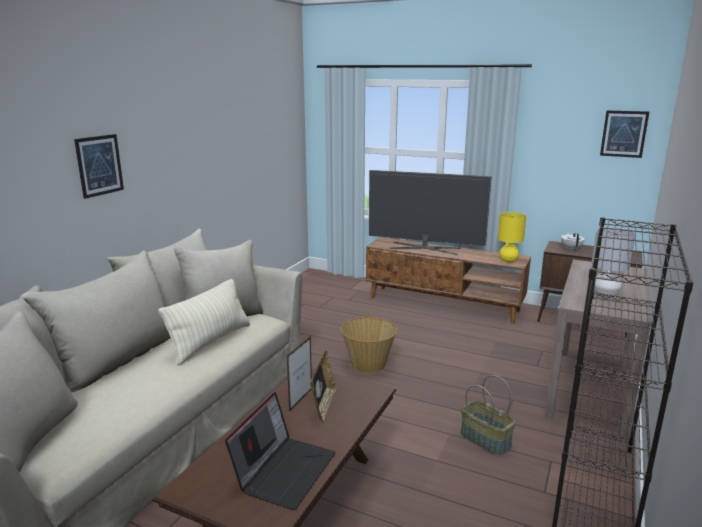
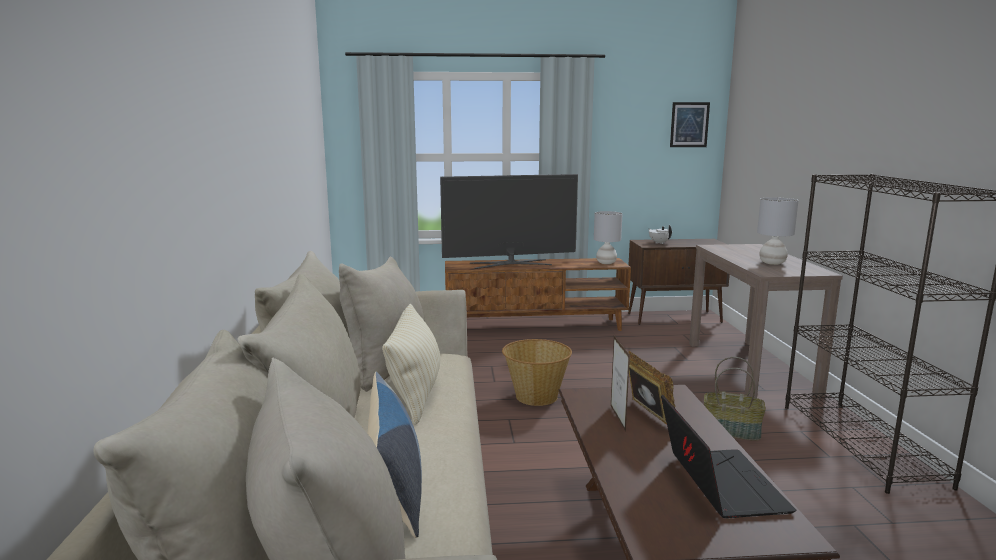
camera: 30 degrees left, 5 degrees down
picture [74,134,124,199] -> none
yellow table lamp [498,212,526,262] -> grey table lamp [594,211,622,264]
none -> pillow [367,372,422,538]

